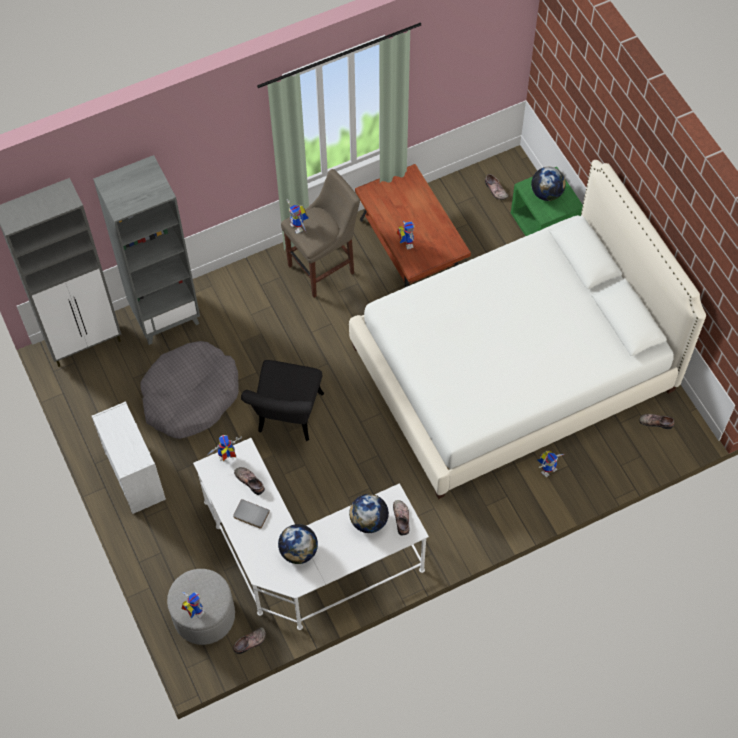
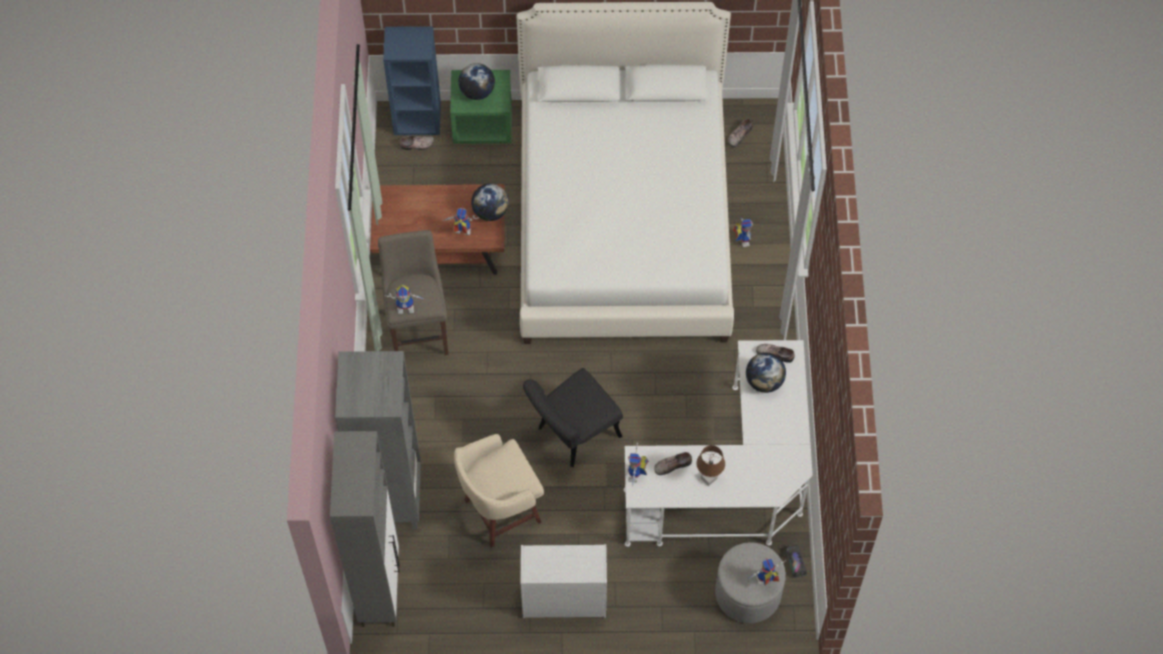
camera: 65 degrees left, 0 degrees up
grey dog bed [141,341,239,439] -> beige stool [454,434,544,548]
grey book [233,499,270,528] -> brown table lamp [696,445,725,486]
shoe [233,627,266,654] -> toy truck [785,545,807,578]
black chair [241,360,324,441] -> black chair turned 105 degrees clockwise [523,368,623,467]
globe [278,524,318,564] -> globe moved to [471,183,509,221]
none -> blue bookcase [383,26,441,135]

